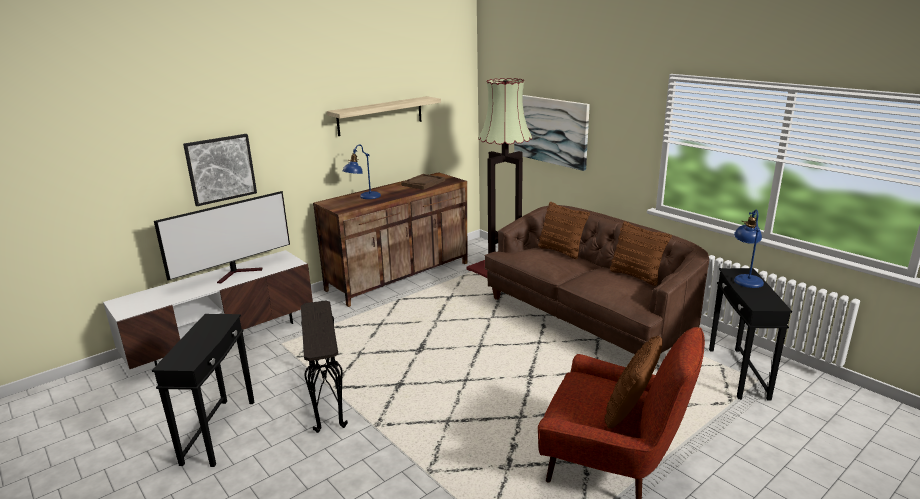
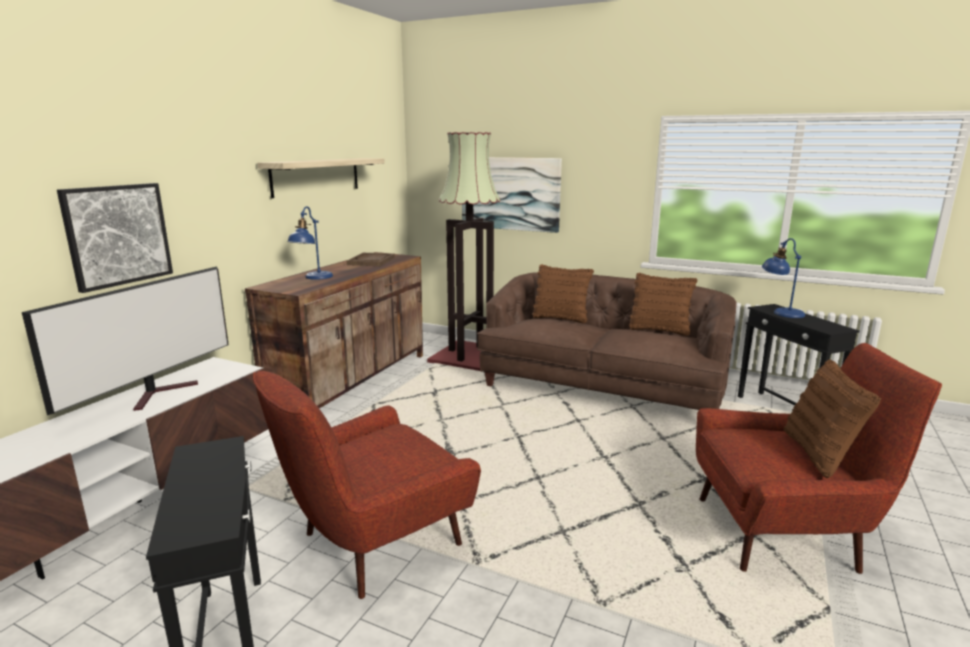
camera: 25 degrees left, 5 degrees down
black side table [301,300,348,433] -> red armchair [253,371,481,599]

